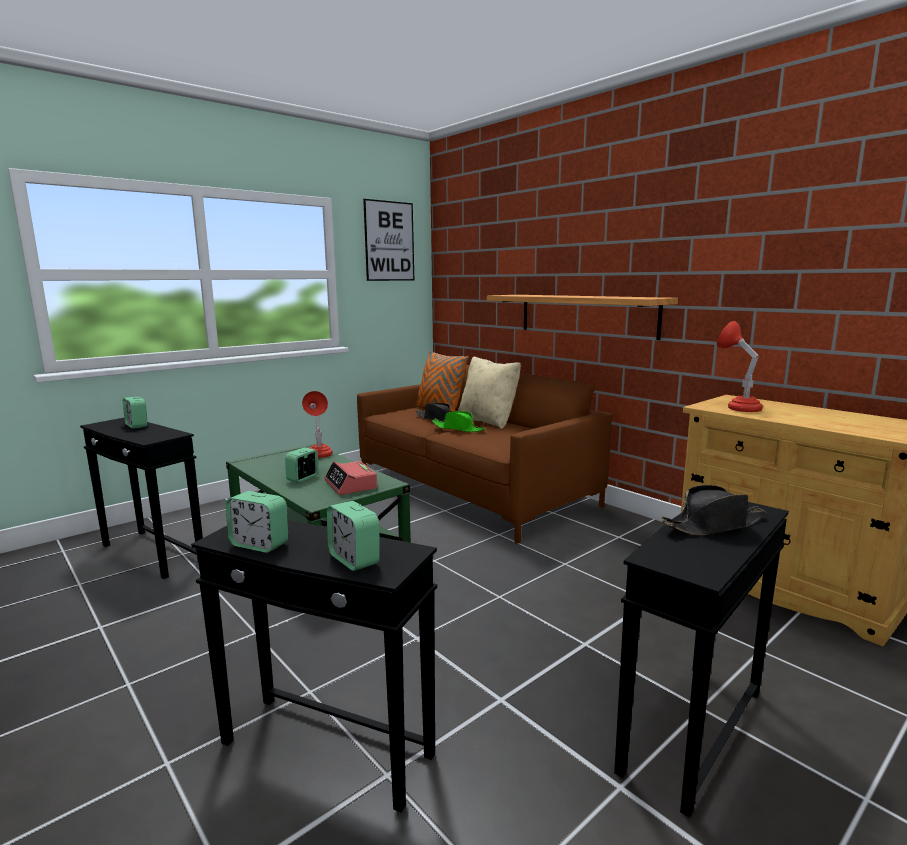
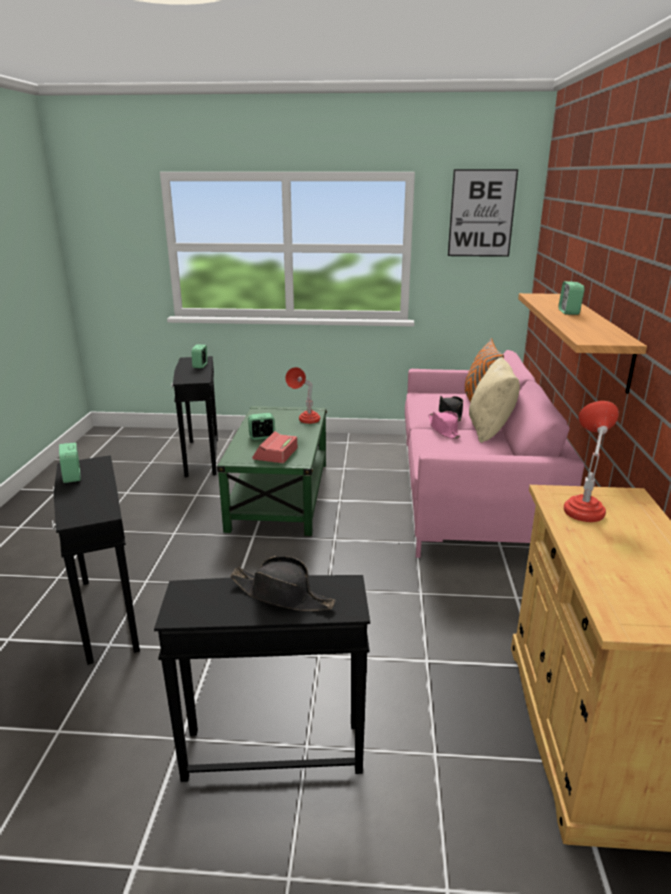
camera: 45 degrees right, 10 degrees up
alarm clock [327,501,380,571] -> alarm clock moved to [559,281,585,315]
brown sofa [357,365,612,544] -> pink sofa [405,350,585,558]
green hat [432,411,486,432] -> pink hat [428,411,461,439]

